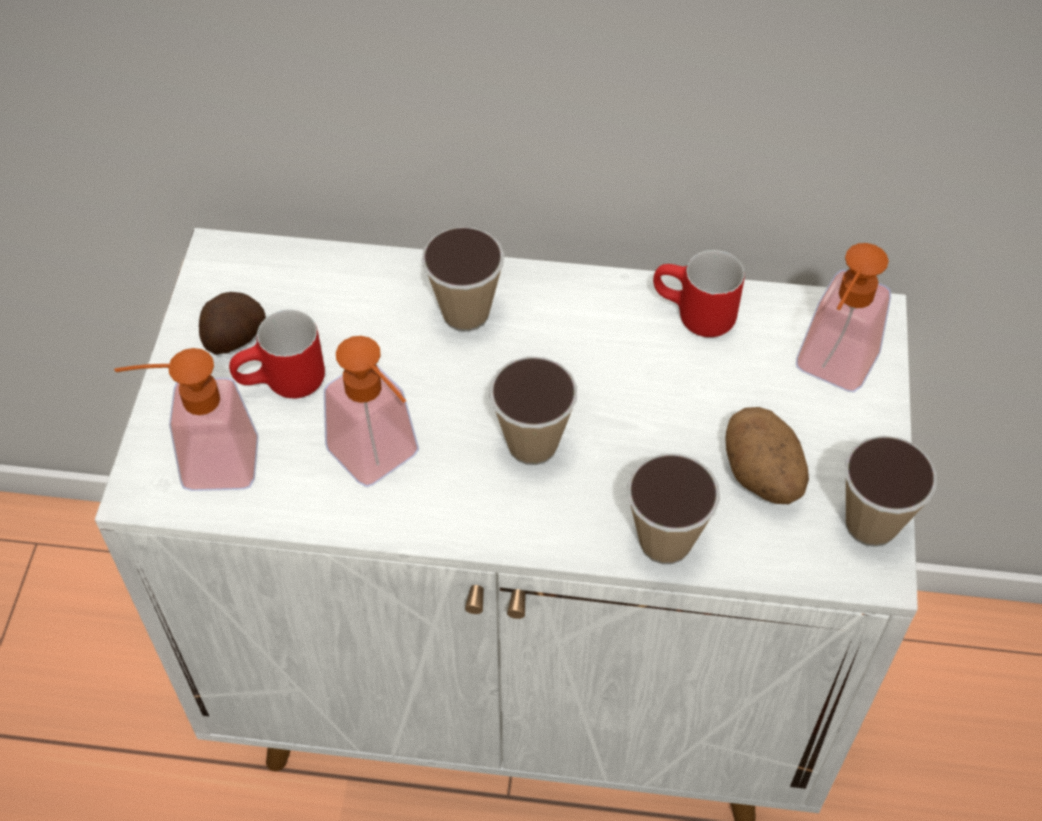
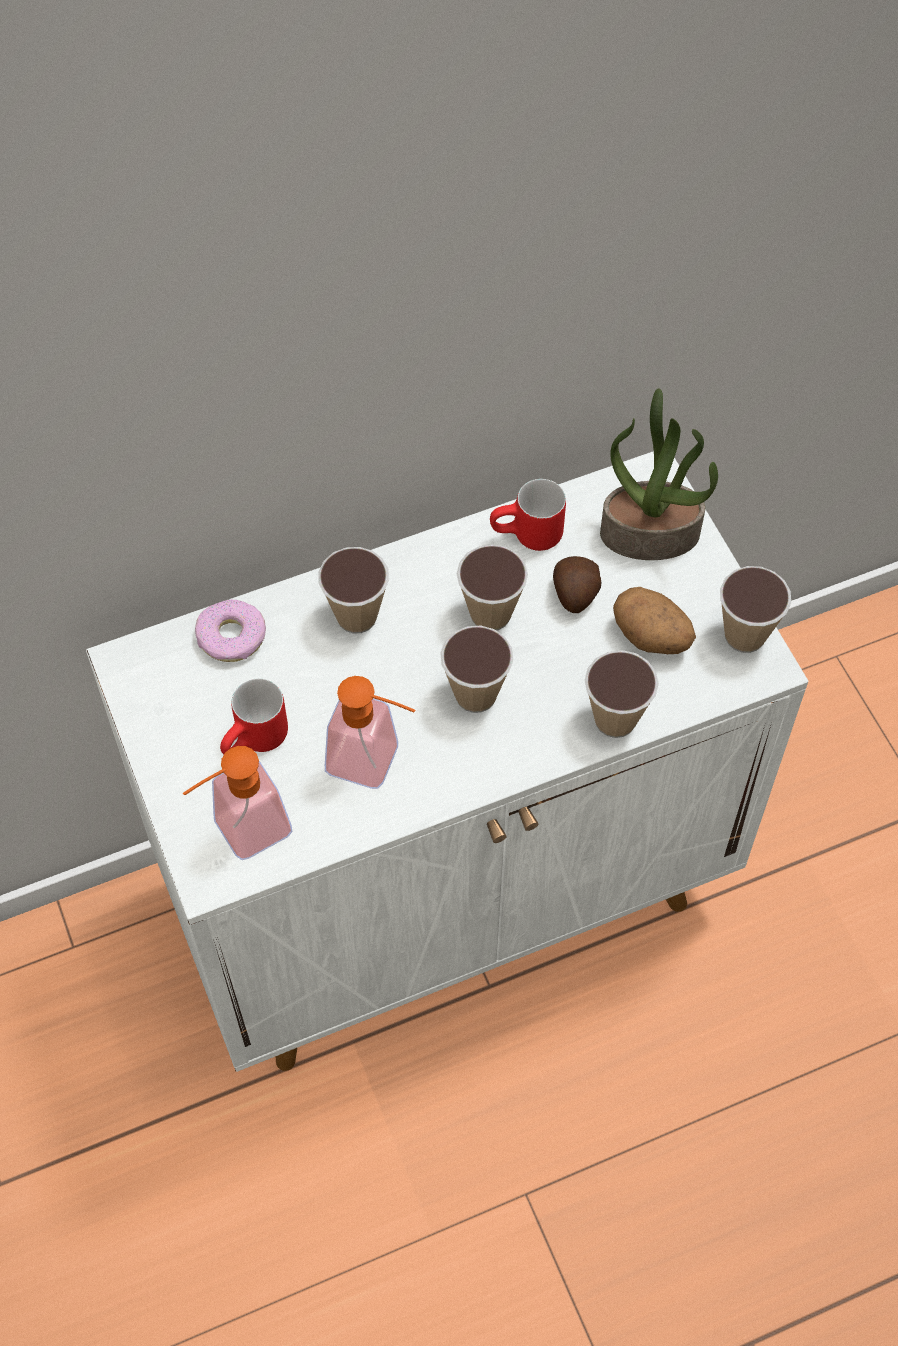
camera: 30 degrees left, 5 degrees up
potato [199,292,266,355] -> potato moved to [553,556,601,613]
soap dispenser [796,243,891,392] -> potted plant [600,388,718,560]
none -> donut [195,600,266,662]
none -> cup [457,544,528,631]

